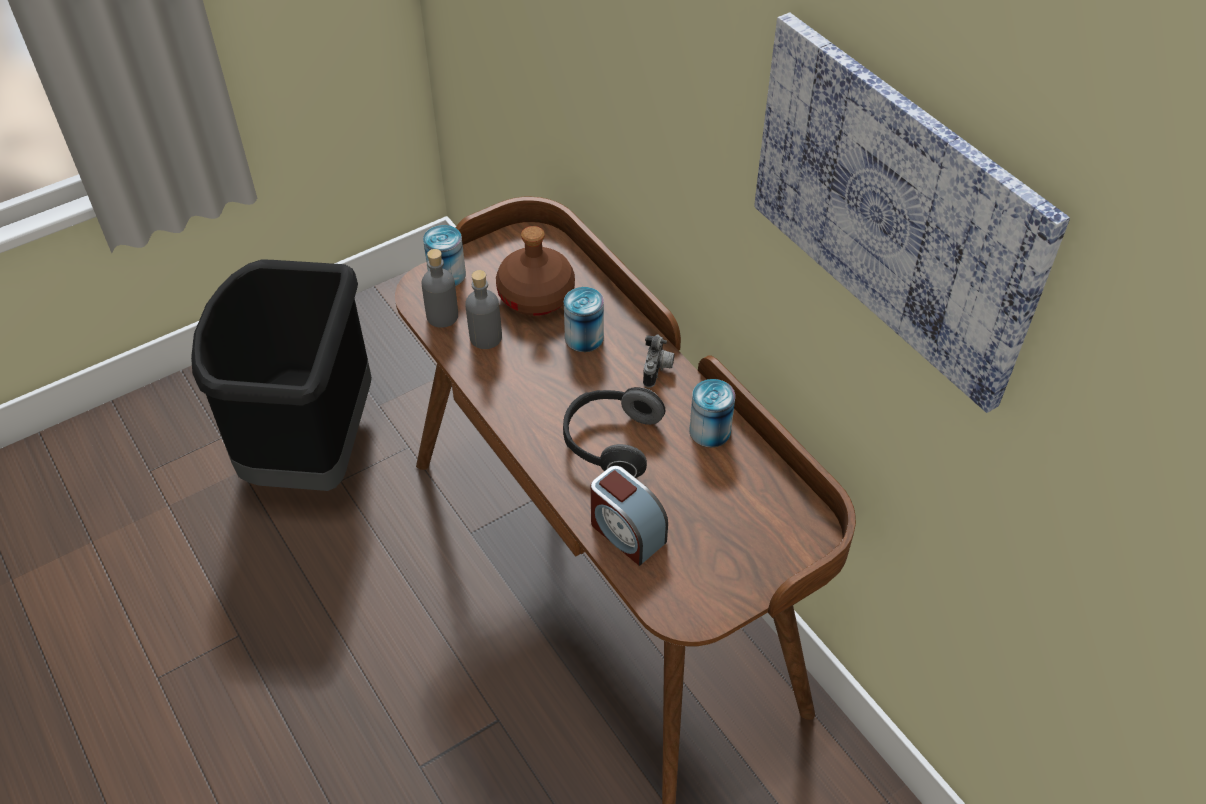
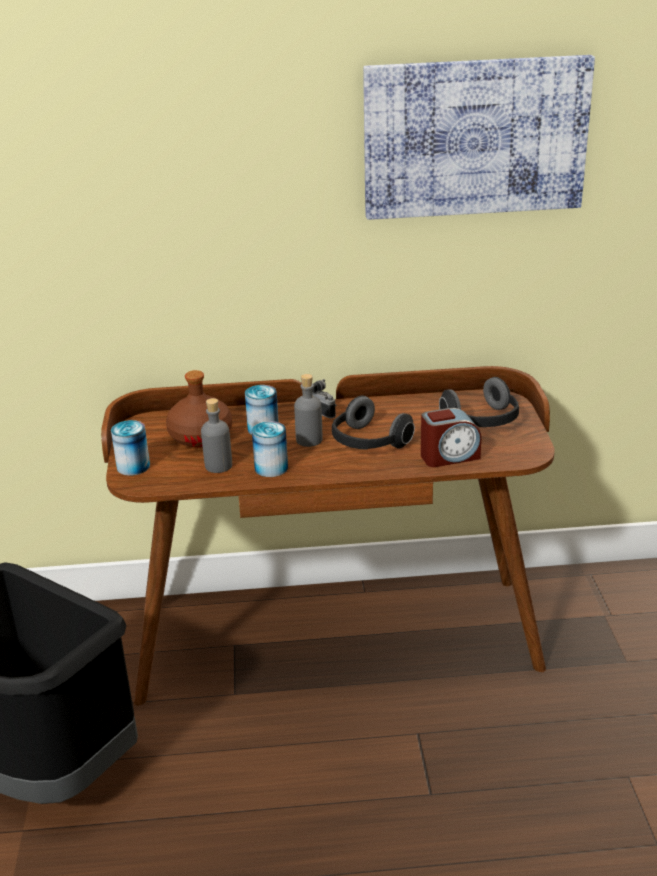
camera: 60 degrees left, 20 degrees down
grey bottle [421,249,458,328] -> grey bottle moved to [294,374,322,447]
can [689,379,735,447] -> can moved to [252,421,288,477]
none -> headphones [439,377,519,427]

